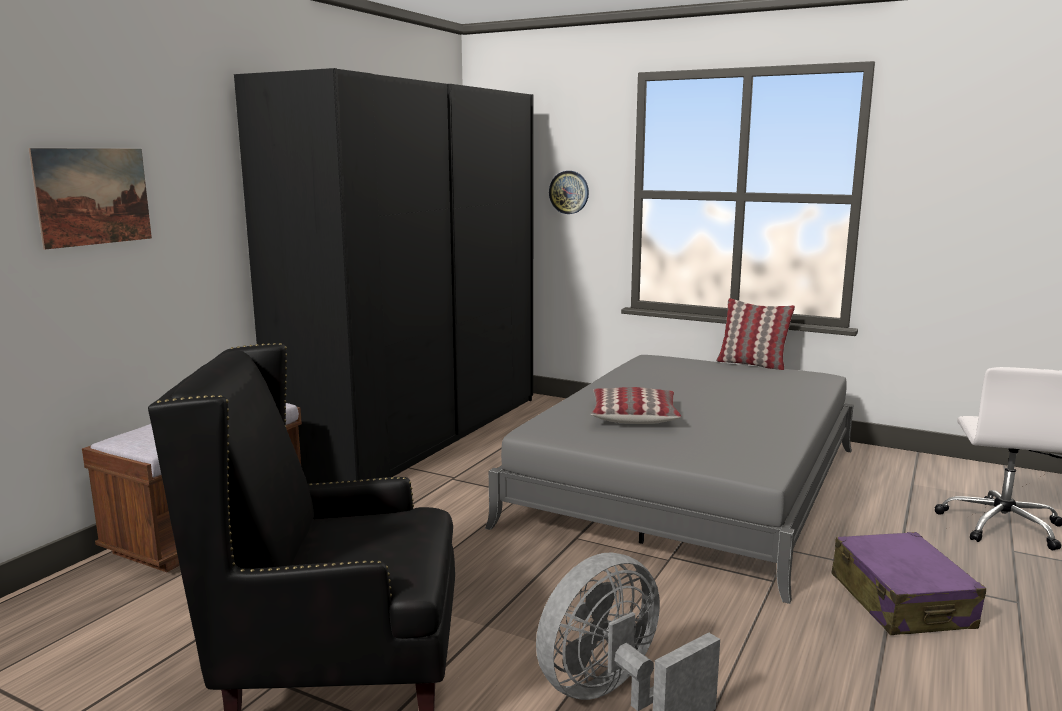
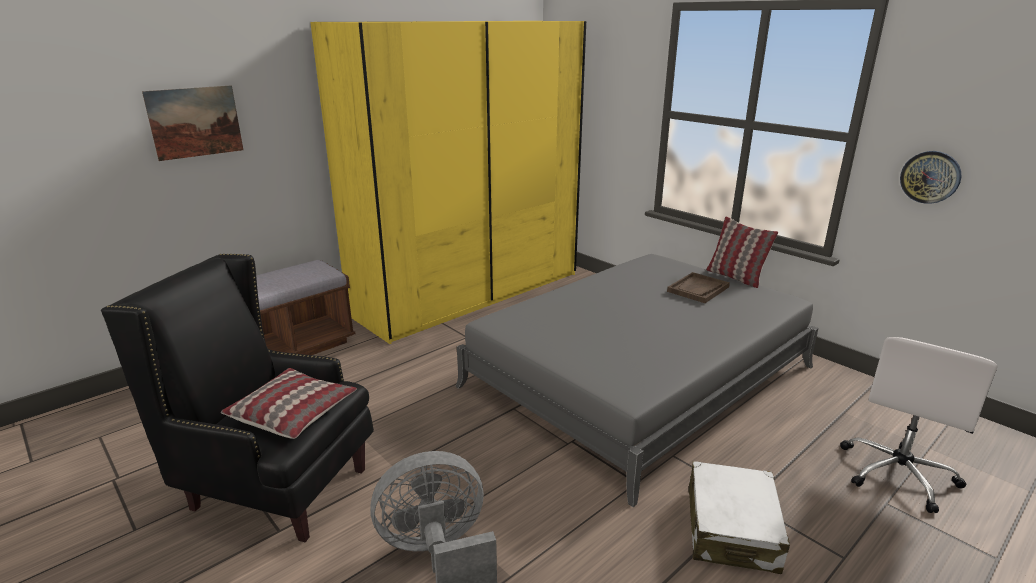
camera: 20 degrees right, 10 degrees up
black wardrobe [234,68,533,484] -> yellow wardrobe [310,21,586,344]
wall clock [549,171,589,214] -> wall clock moved to [900,151,962,204]
pillow [591,387,681,424] -> pillow moved to [221,368,357,439]
purple suitcase [831,532,987,635] -> white suitcase [688,461,790,574]
none -> brown tray [667,272,730,303]

